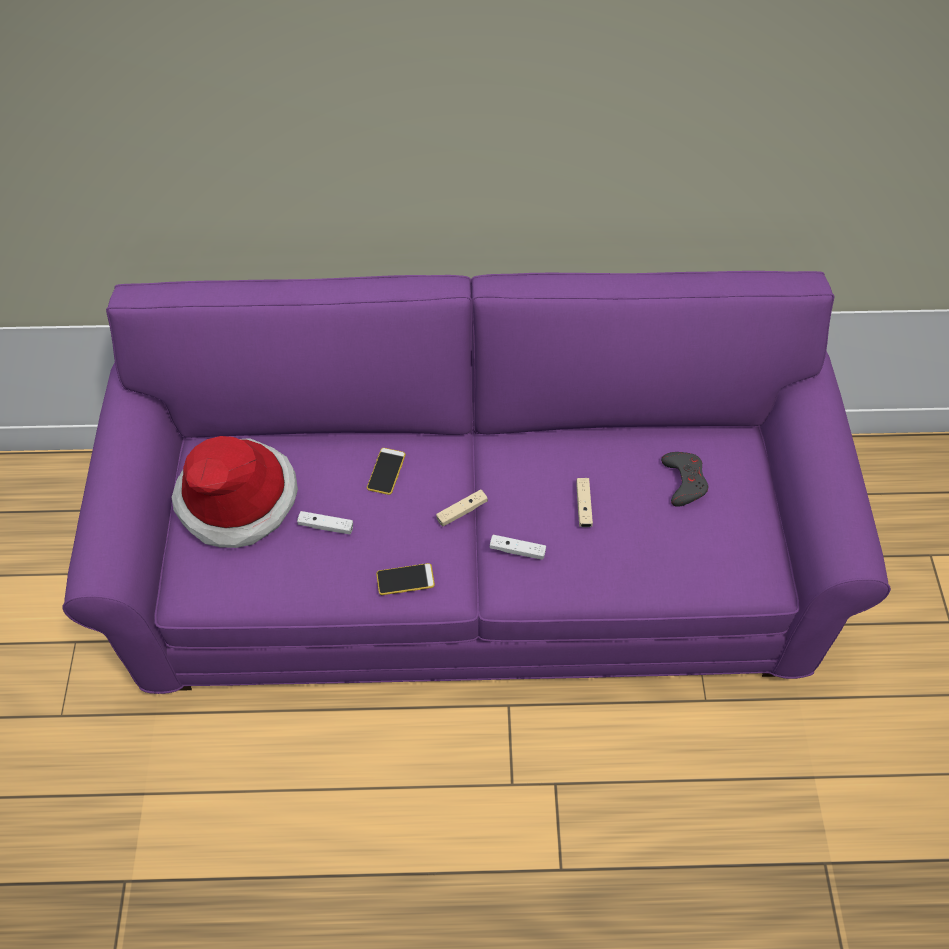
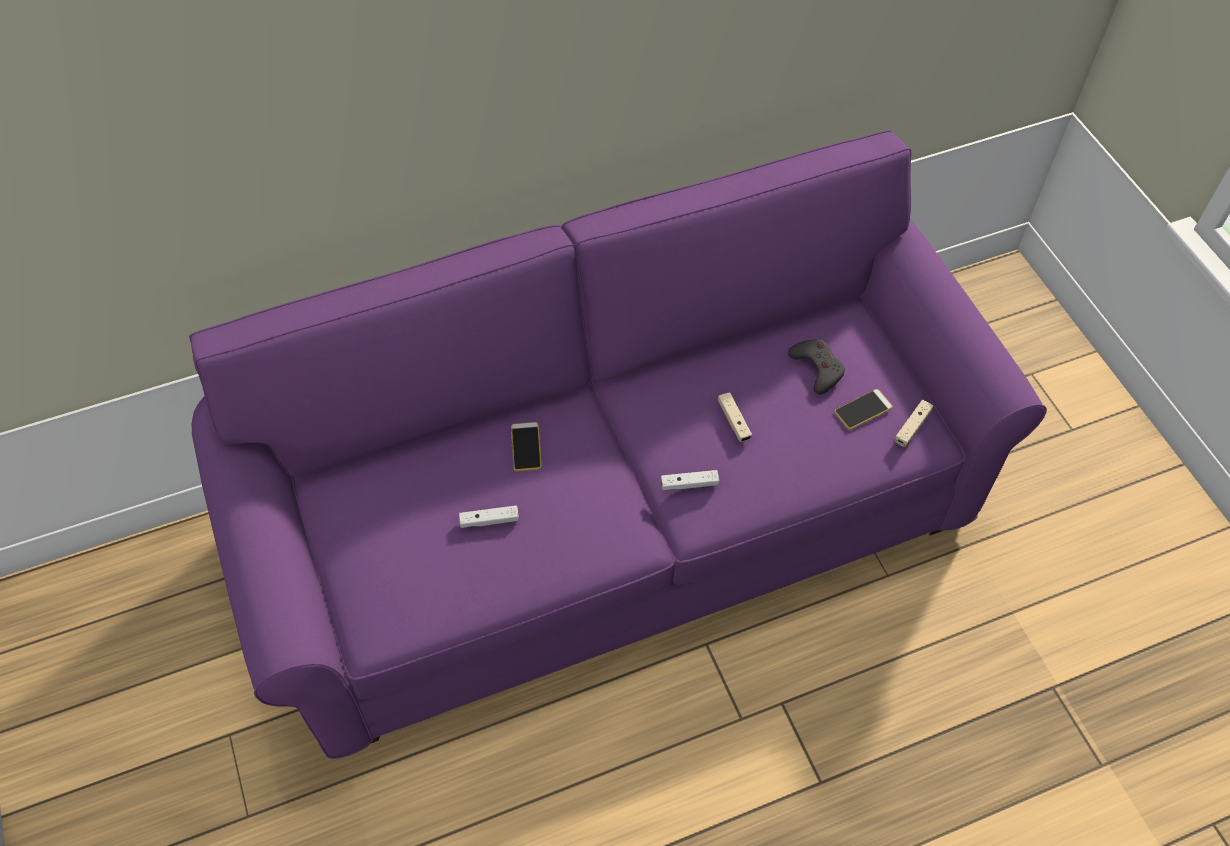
camera: 20 degrees left, 0 degrees up
hat [172,436,298,548] -> none
phone [376,563,435,595] -> phone moved to [834,389,893,430]
beige game controller [436,489,488,527] -> beige game controller moved to [895,400,933,447]

